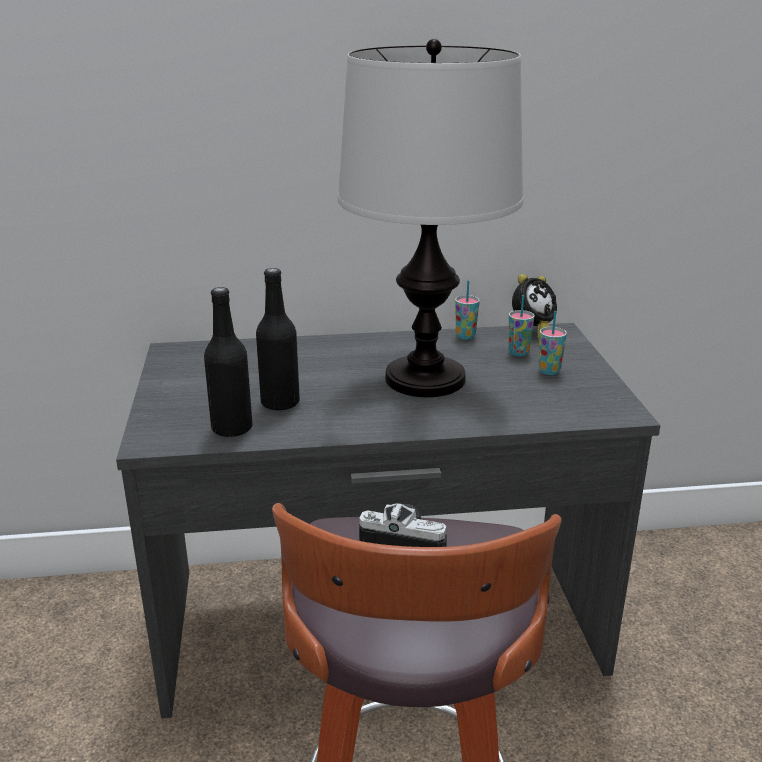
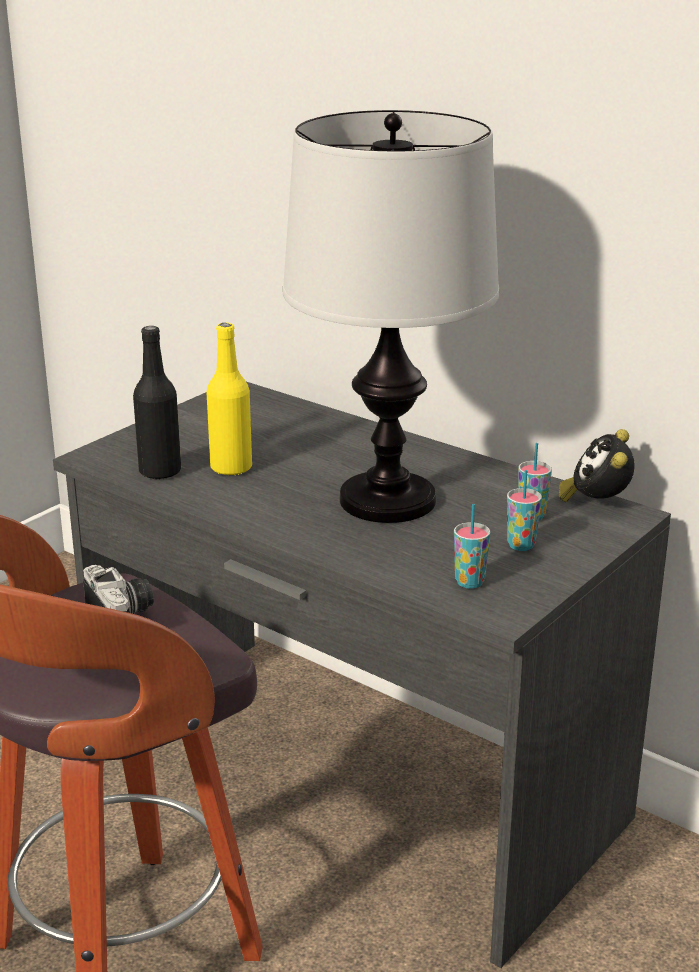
camera: 45 degrees right, 0 degrees up
black bottle [256,268,300,411] -> yellow bottle [207,323,252,475]
cup [455,280,480,340] -> cup moved to [454,504,491,589]
alarm clock [512,274,557,339] -> alarm clock turned 90 degrees clockwise [559,429,635,502]

